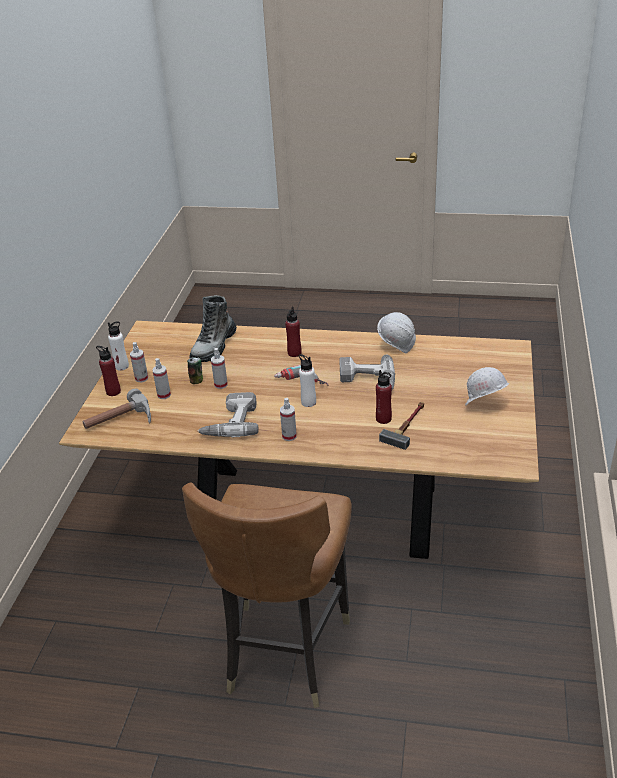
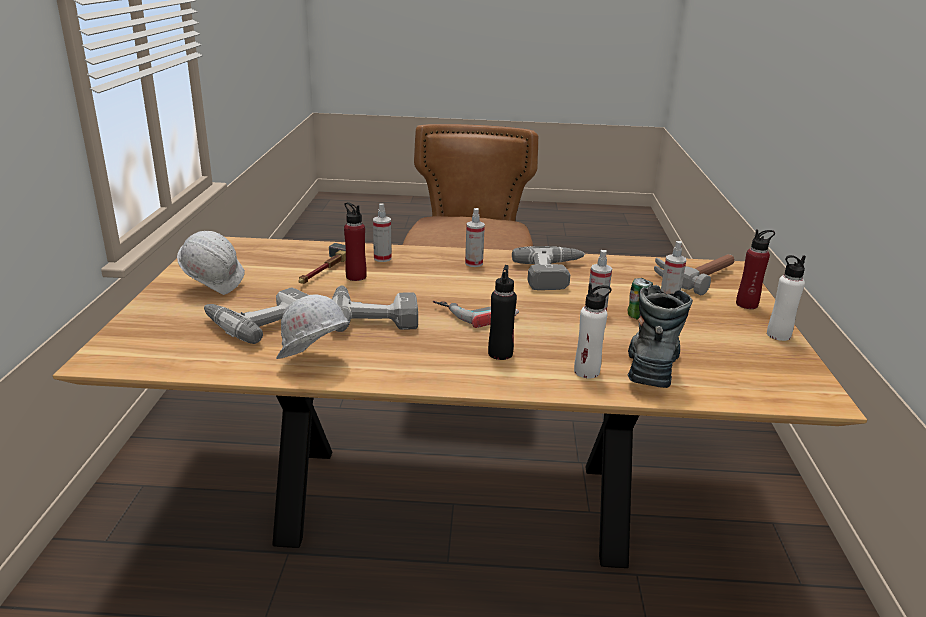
camera: 170 degrees right, 10 degrees down
spray bottle [130,342,148,382] -> spray bottle moved to [373,203,392,262]
red bottle [285,307,302,357] -> black bottle [488,265,517,360]
white bottle [298,354,316,407] -> white bottle moved to [574,283,611,378]
none -> power drill [204,287,308,344]

